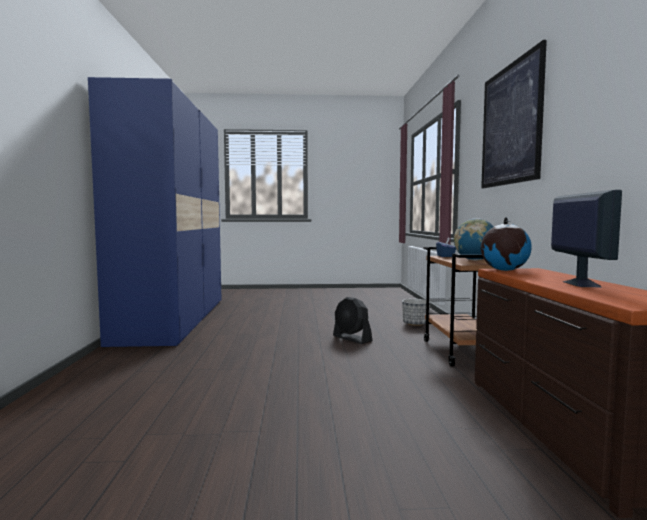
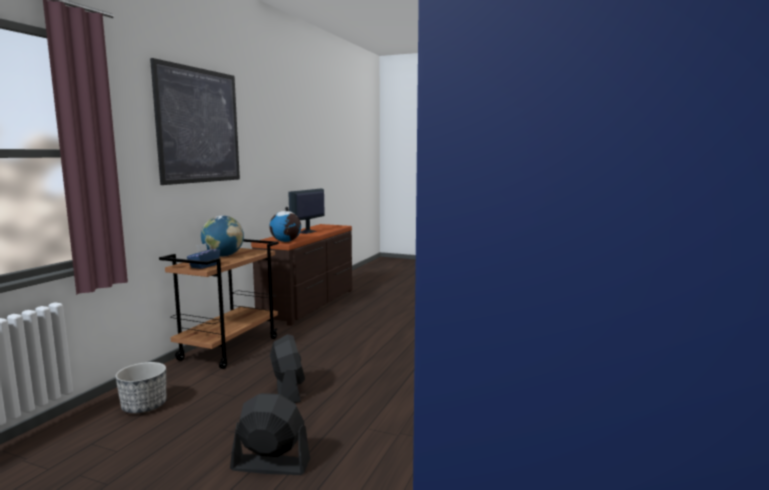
camera: 155 degrees left, 5 degrees up
none -> black fan [230,393,310,475]

